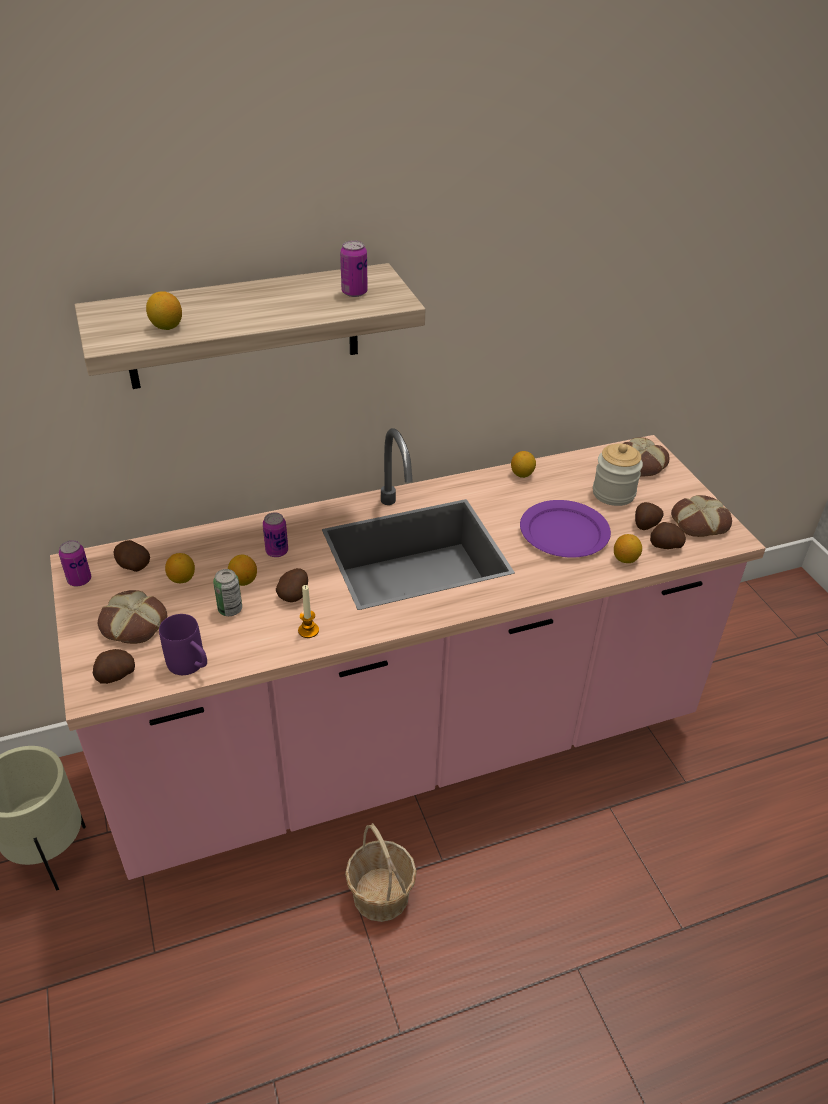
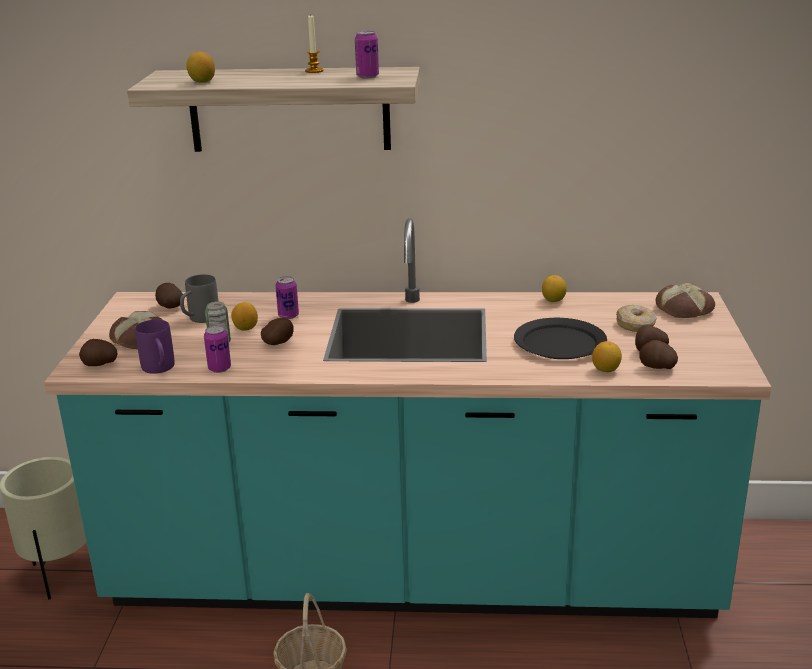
camera: 25 degrees right, 15 degrees down
pink counter [50,428,766,880] -> turquoise counter [44,219,771,618]
can [59,540,91,586] -> can moved to [204,325,231,373]
lemon [165,553,195,583] -> grey mug [180,274,219,323]
candle [298,585,319,638] -> candle moved to [305,15,324,73]
purple plate [520,500,611,558] -> black plate [514,318,607,359]
jar [593,443,643,506] -> donut [616,305,657,332]
bread [671,495,732,537] -> none

